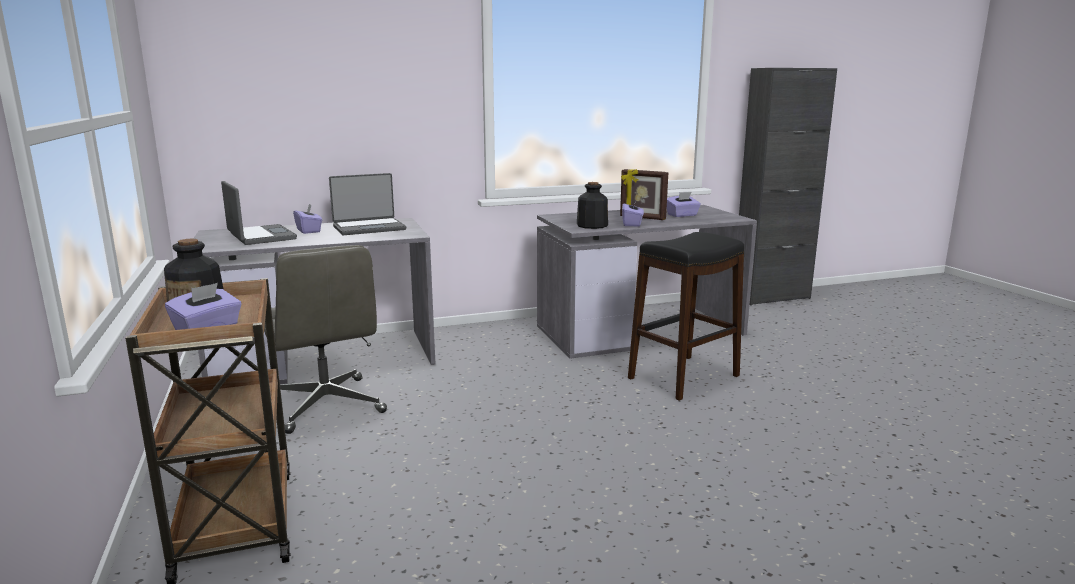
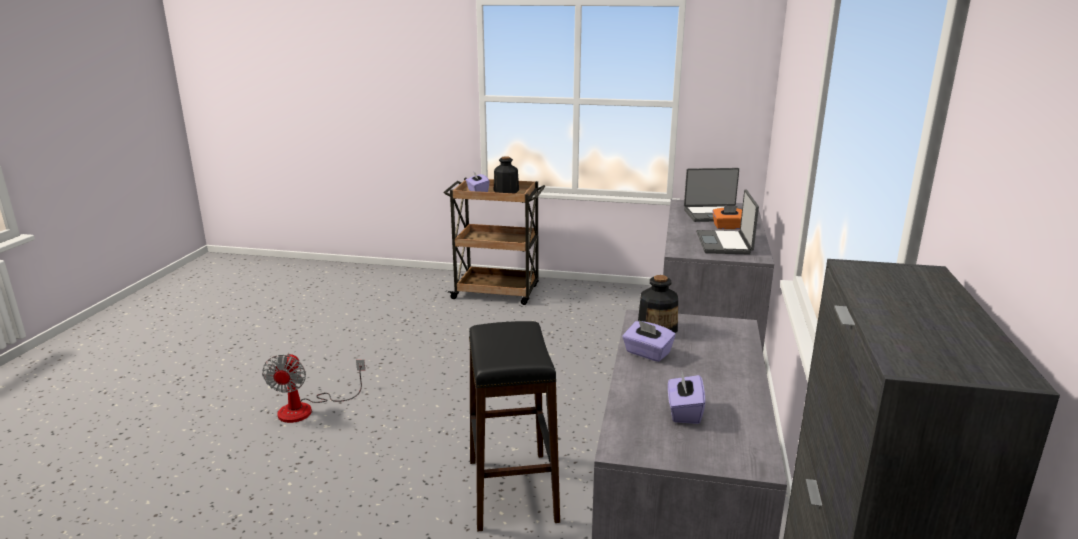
camera: 120 degrees right, 5 degrees up
grey office chair [264,245,387,434] -> none
purple tissue box [293,204,322,234] -> orange tissue box [712,206,742,229]
picture frame [620,169,668,220] -> none
none -> fan [262,353,365,423]

